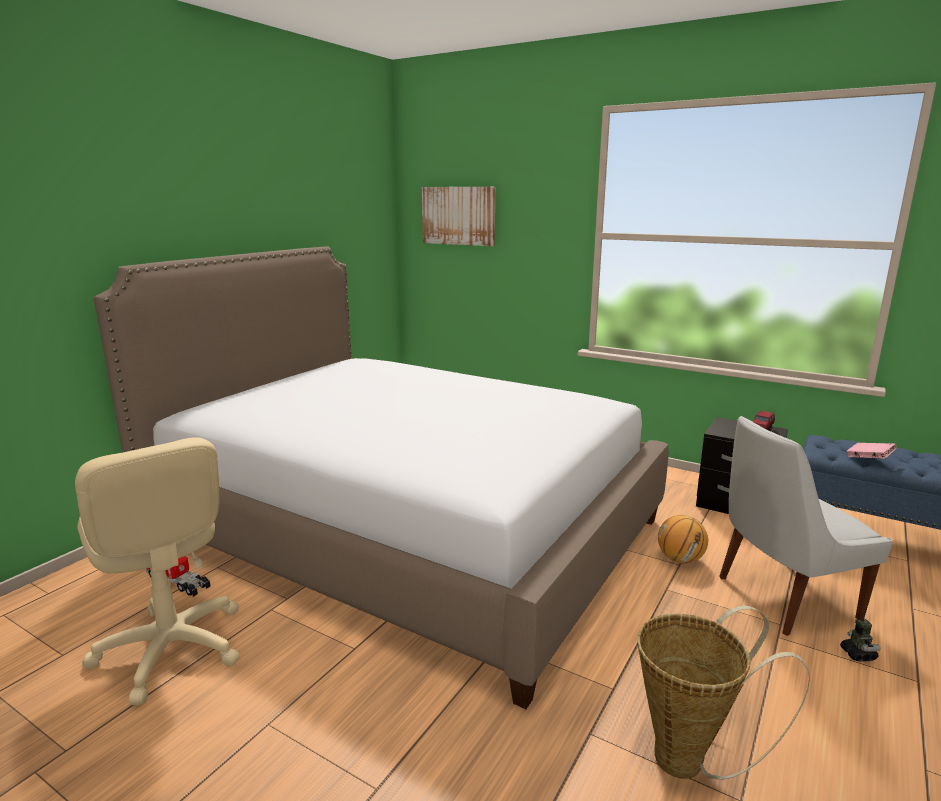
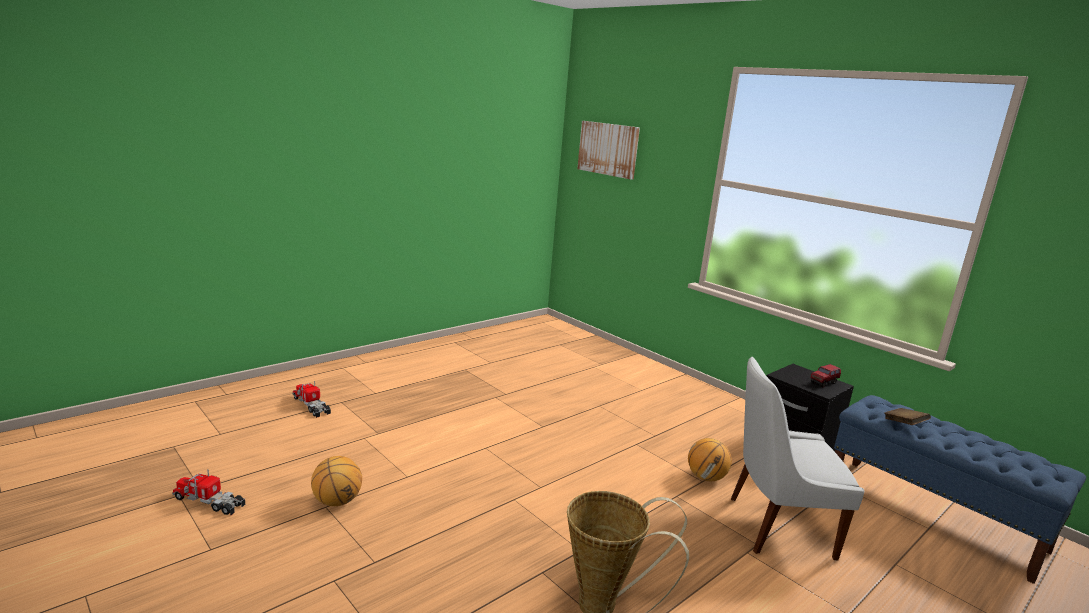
camera: 15 degrees right, 0 degrees up
beige office chair [75,437,240,705] -> none
bed [94,246,669,709] -> none
toy robot [840,612,881,662] -> none
pink book [847,443,896,459] -> brown book [884,408,931,425]
none -> toy truck [172,469,245,516]
none -> basketball [311,456,362,506]

